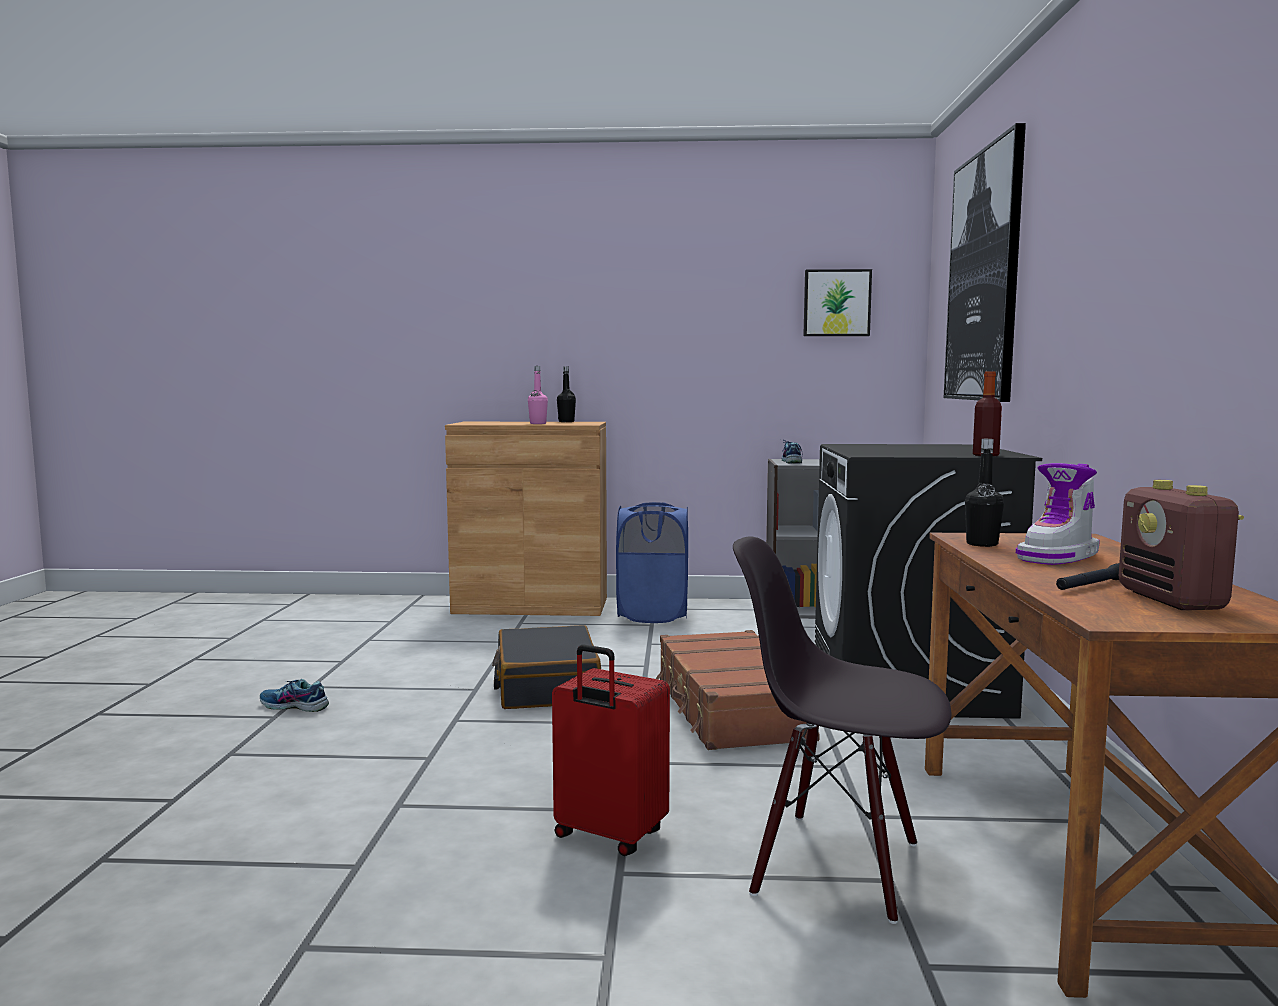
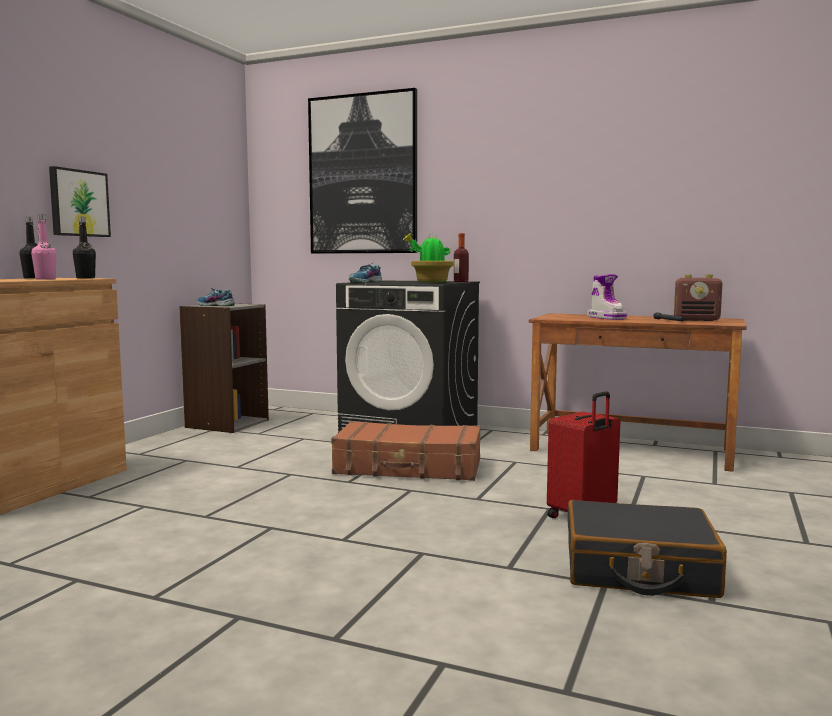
camera: 70 degrees left, 0 degrees up
shoe [260,679,329,712] -> shoe moved to [349,263,382,283]
black suitcase [492,625,601,709] -> black suitcase moved to [567,500,727,598]
blue laundry basket [616,502,688,623] -> none
black chair [733,536,951,924] -> none
picture [803,269,872,336] -> picture moved to [49,166,111,237]
black bottle [965,439,1004,547] -> black bottle moved to [73,217,96,279]
none -> potted plant [403,233,453,282]

